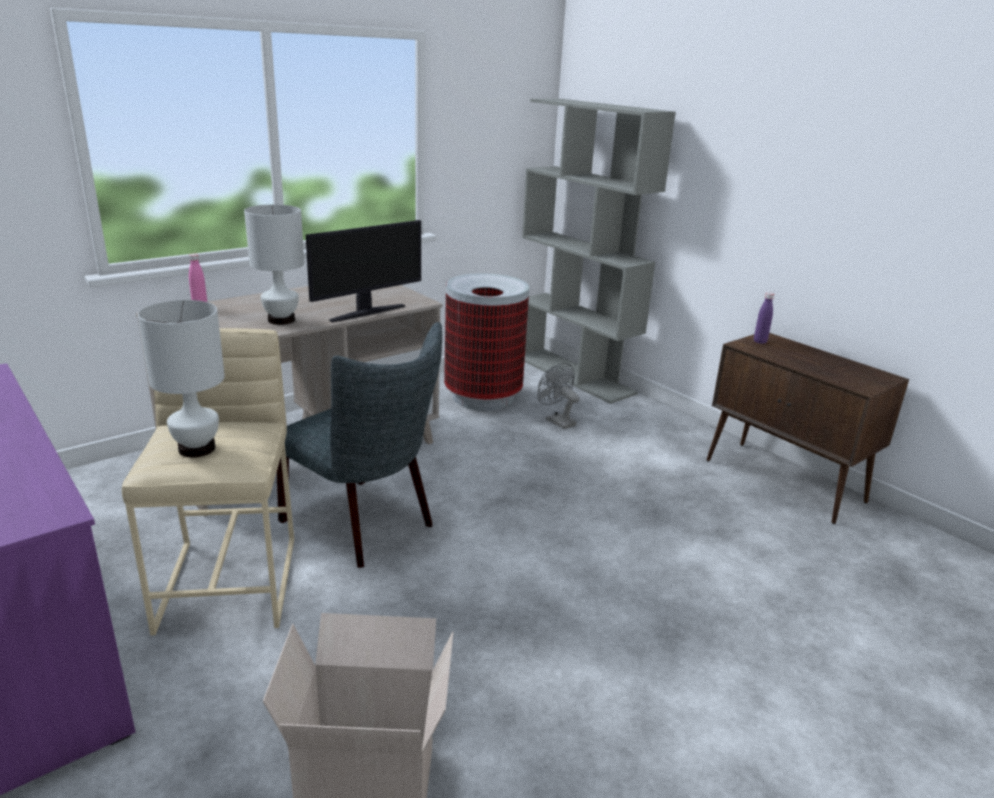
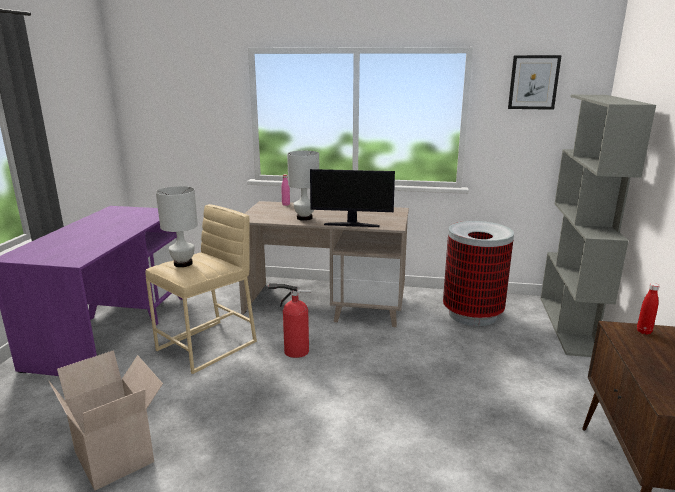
camera: 50 degrees right, 5 degrees down
grey chair [277,322,442,568] -> fire extinguisher [268,283,311,358]
grey fan [538,363,580,429] -> none
purple bottle [754,292,774,344] -> red bottle [637,283,659,335]
none -> picture [508,55,562,110]

